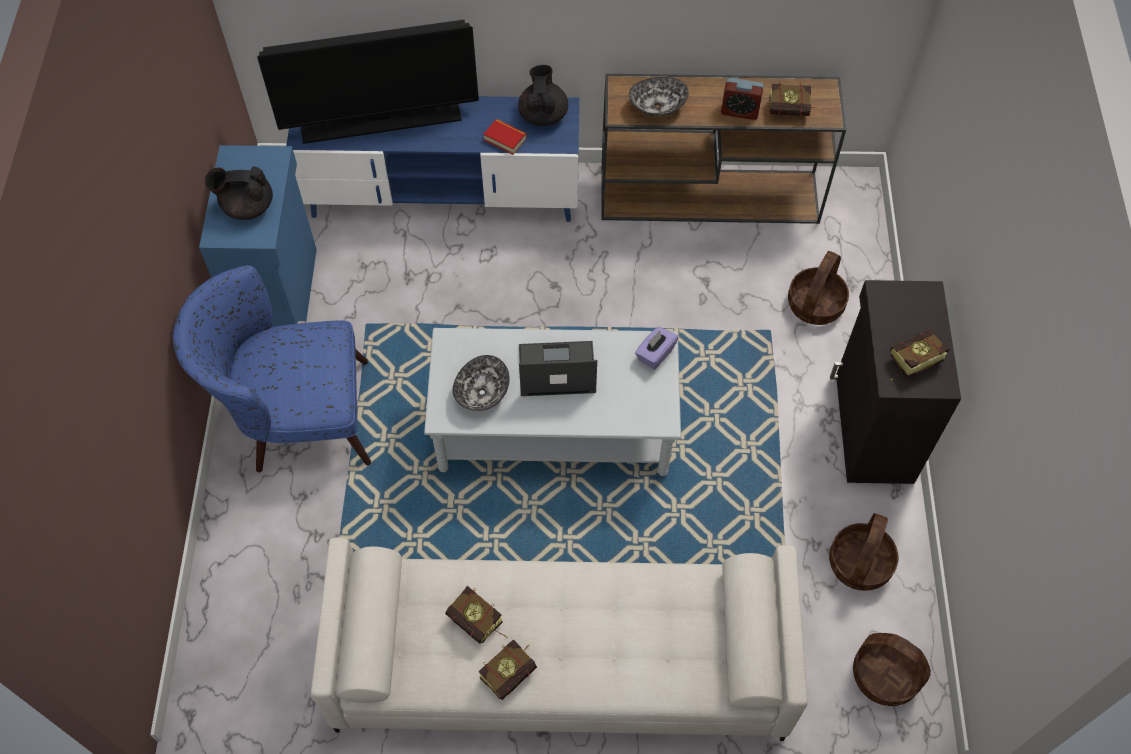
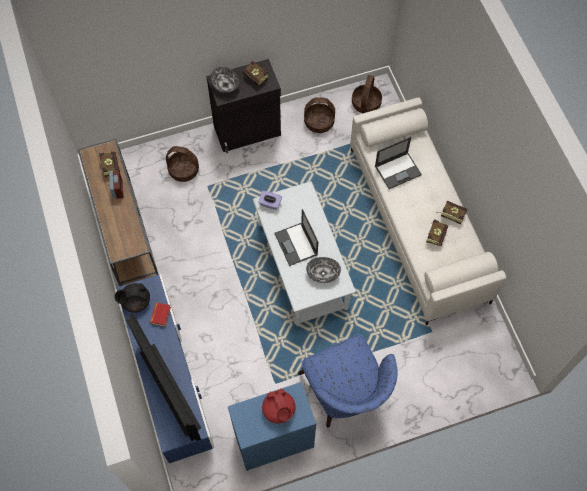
camera: 110 degrees left, 5 degrees up
black teapot [205,166,273,220] -> red teapot [262,389,296,423]
bowl [629,77,689,116] -> bowl moved to [210,67,239,93]
none -> laptop [375,137,422,189]

